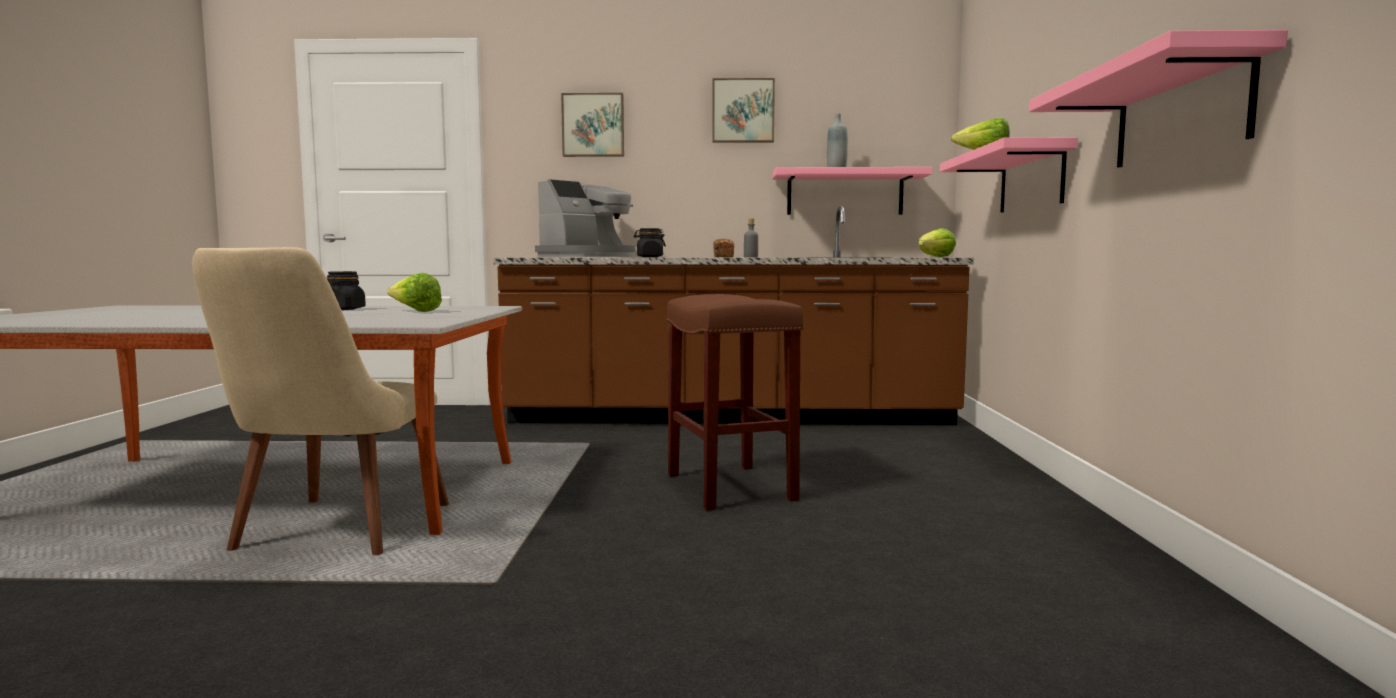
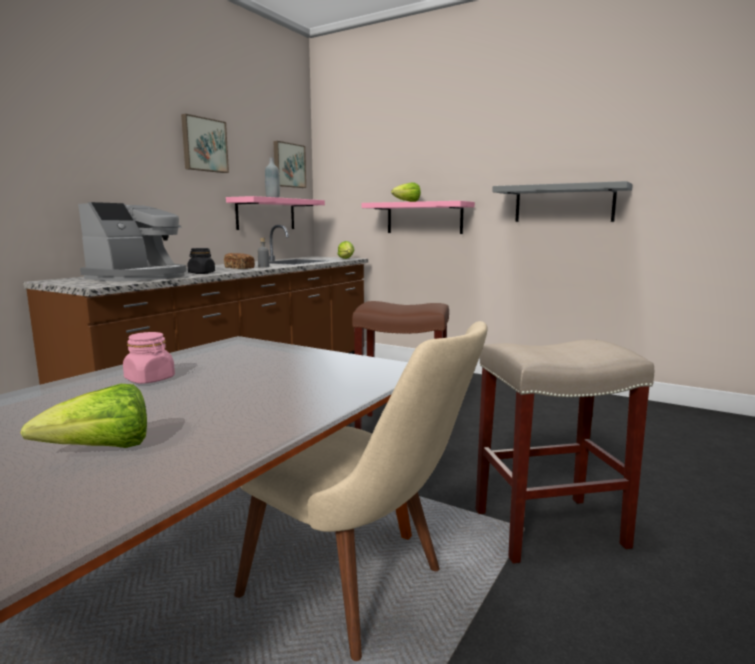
camera: 60 degrees left, 5 degrees up
black jar [327,271,366,310] -> pink jar [123,332,175,384]
lettuce [387,273,442,312] -> lettuce moved to [20,384,147,448]
coffee machine [535,179,635,257] -> coffee machine turned 45 degrees clockwise [78,202,187,281]
picture [561,93,624,157] -> picture moved to [273,141,306,188]
pink shelf [1029,30,1288,167] -> grey shelf [492,181,633,222]
none -> beige stool [475,340,654,564]

